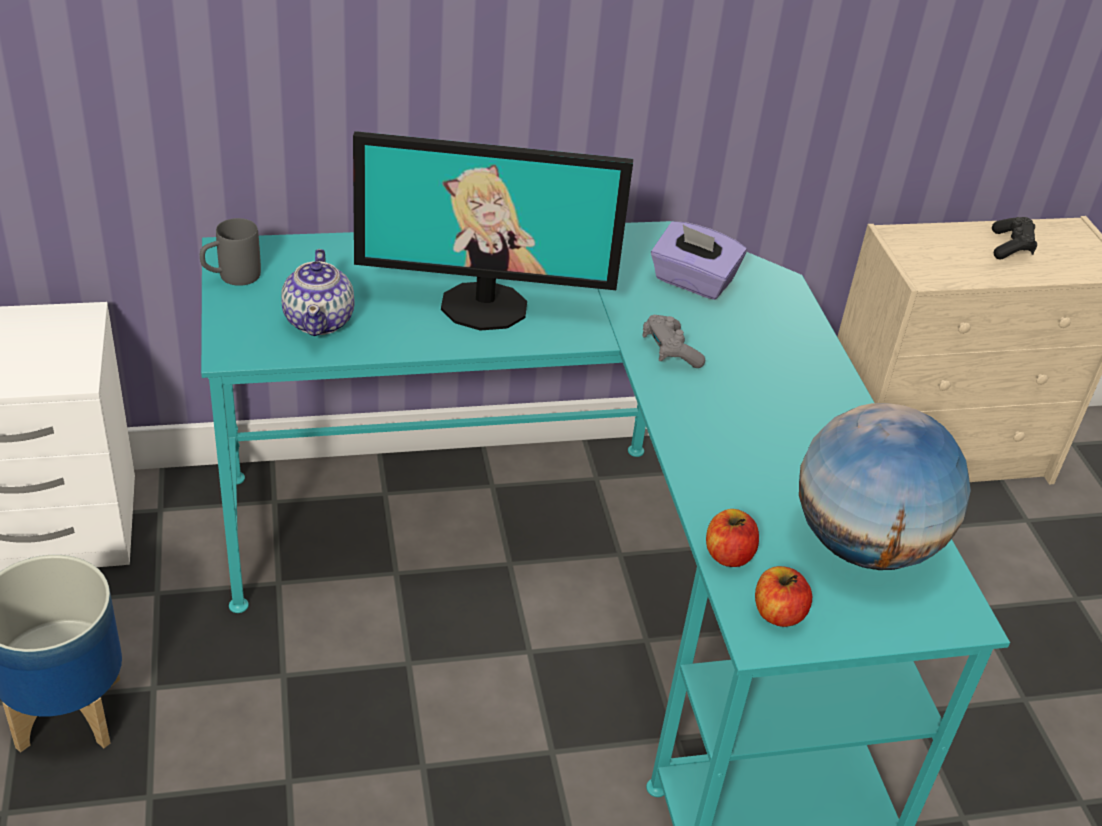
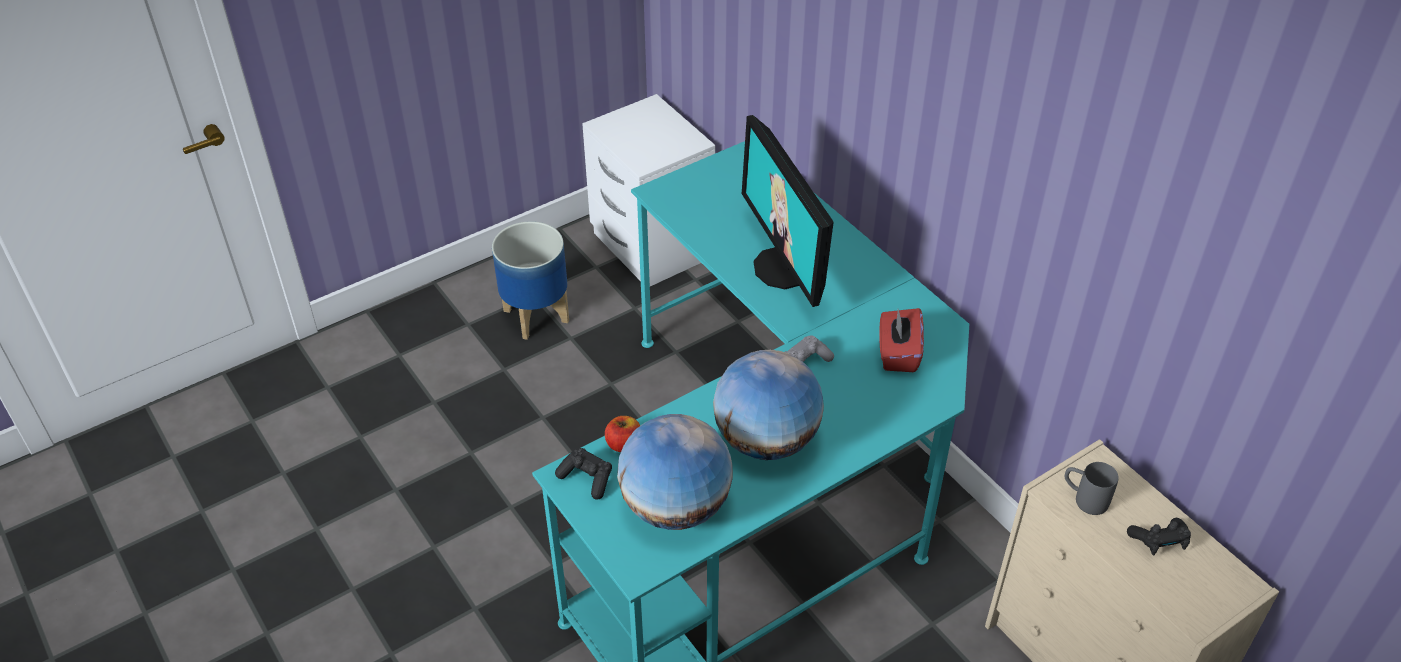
camera: 70 degrees right, 5 degrees up
grey mug [200,218,261,286] -> grey mug moved to [1065,462,1119,515]
teapot [281,249,355,336] -> none
purple tissue box [651,221,747,300] -> red tissue box [879,308,924,372]
apple [755,566,812,627] -> black game controller [555,448,612,500]
none -> globe [713,350,824,460]

